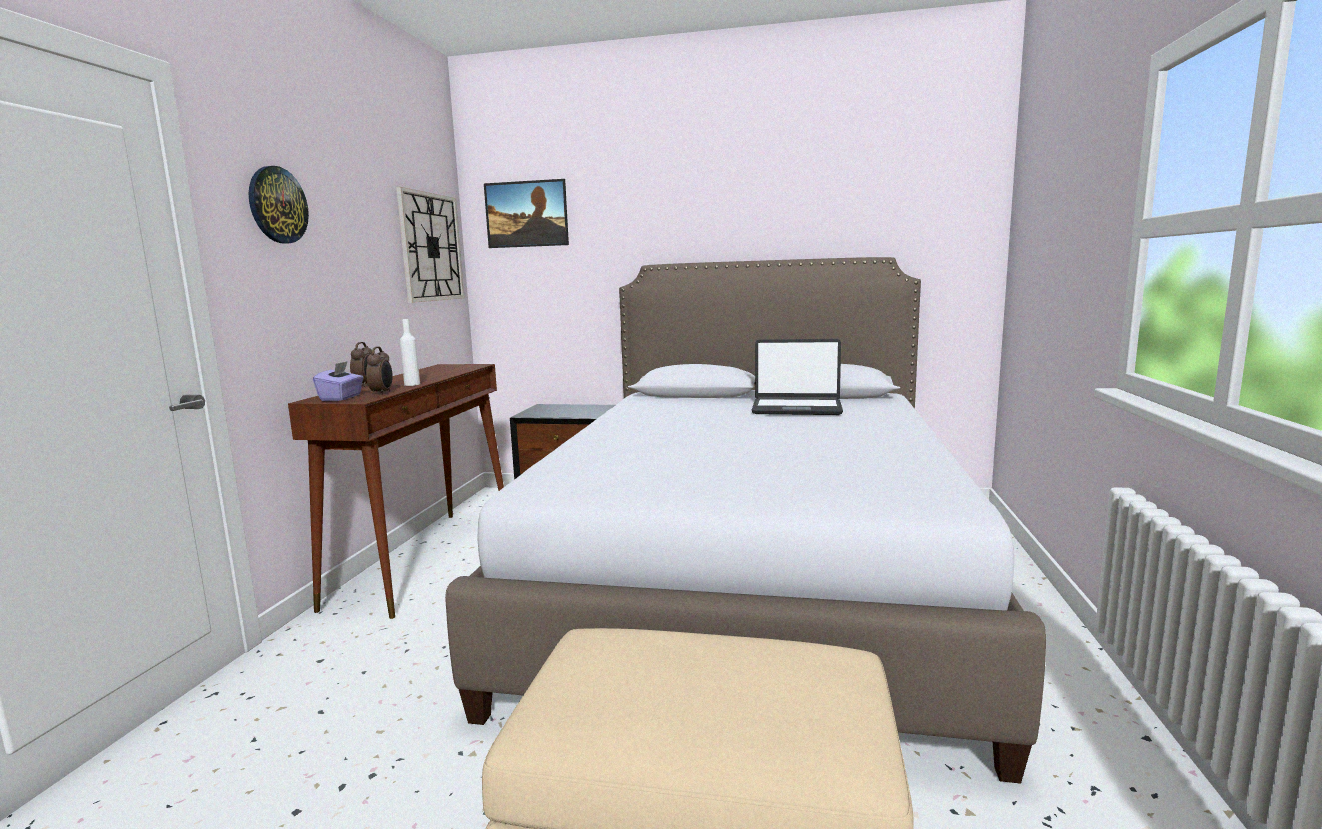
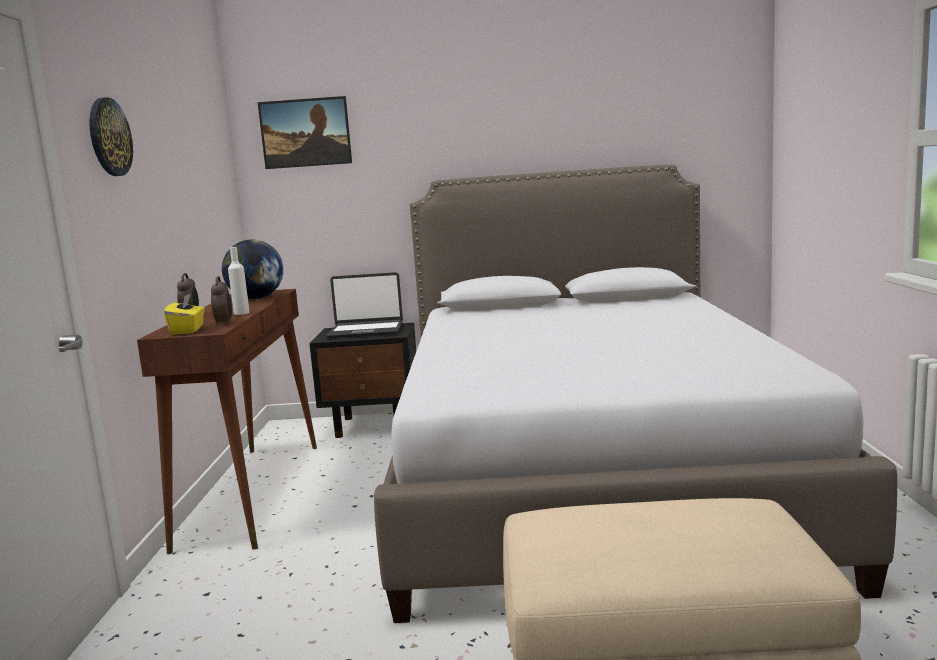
camera: 10 degrees left, 0 degrees up
purple tissue box [313,361,364,401] -> yellow tissue box [164,293,205,335]
wall clock [396,187,465,303] -> none
laptop [752,339,843,415] -> laptop moved to [326,272,403,339]
none -> globe [222,239,284,299]

